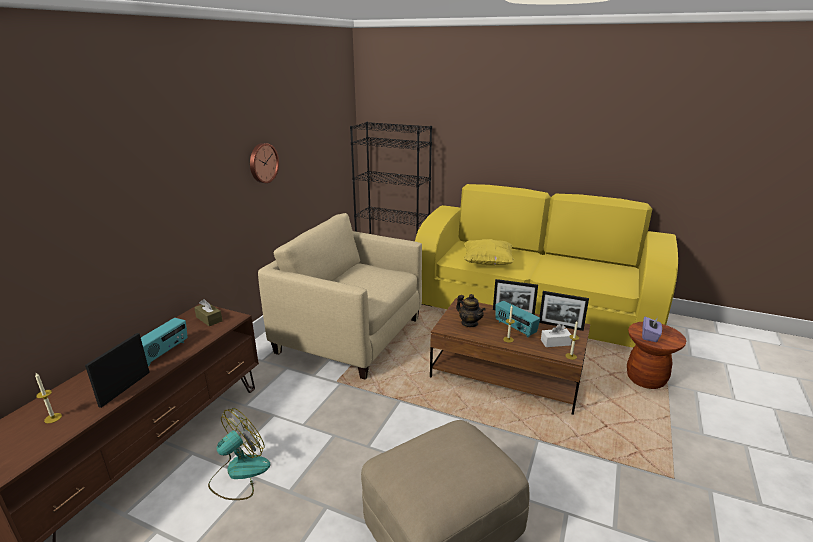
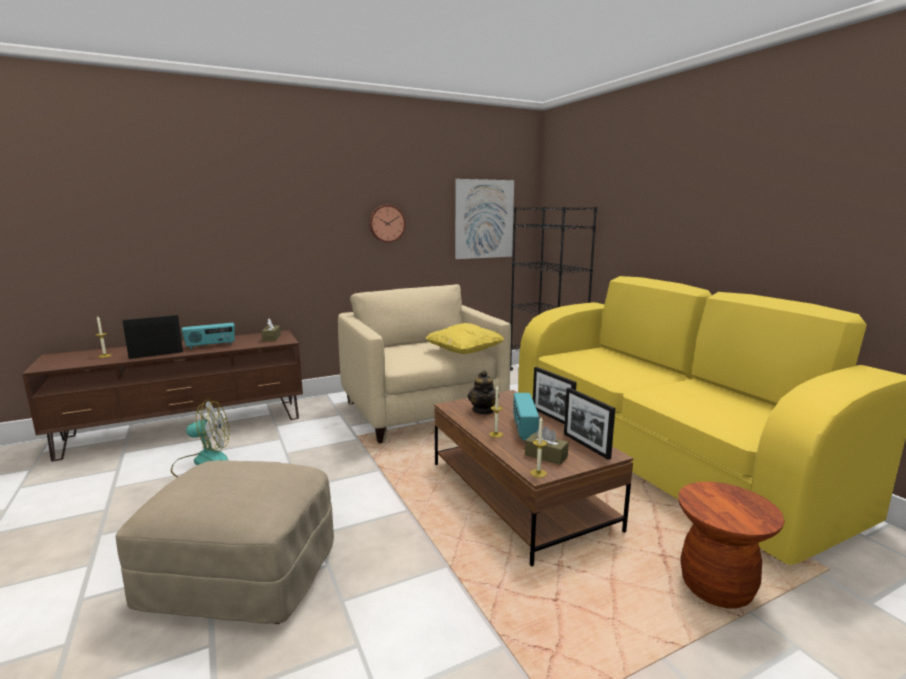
camera: 40 degrees right, 10 degrees down
yellow pillow [464,239,514,265] -> yellow pillow moved to [426,323,504,354]
white tissue box [541,324,572,347] -> brown tissue box [525,426,569,465]
purple tissue box [642,317,662,342] -> none
none -> picture [455,179,514,259]

